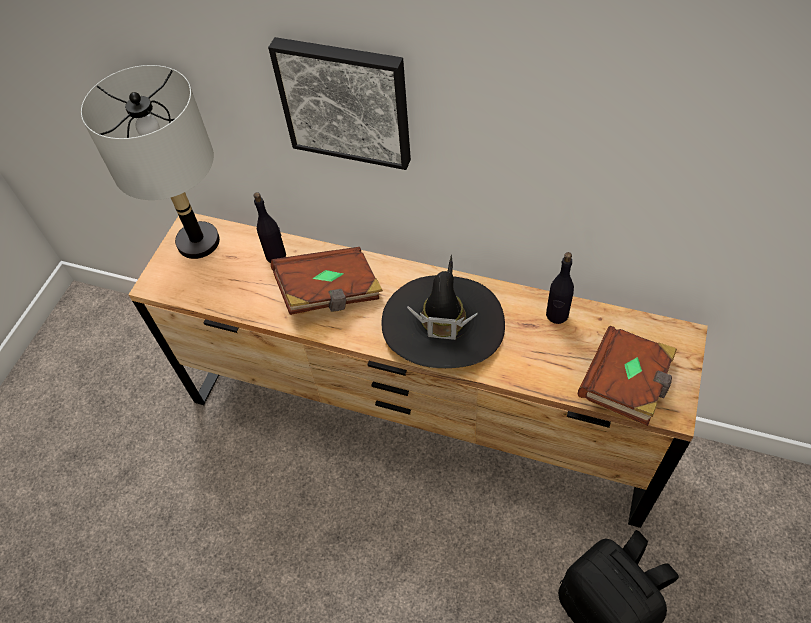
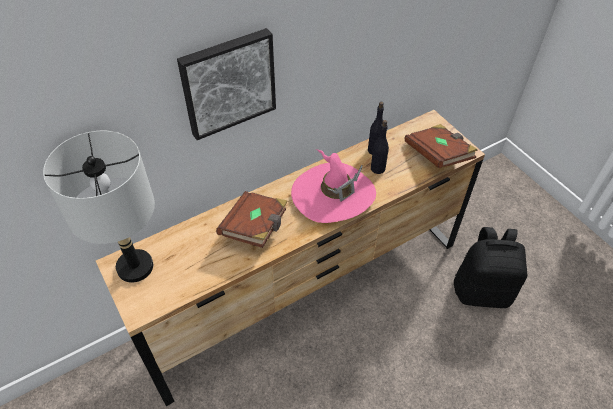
camera: 55 degrees left, 5 degrees down
black bottle [253,192,286,263] -> black bottle moved to [371,120,389,174]
black hat [381,255,505,368] -> pink hat [291,149,376,223]

